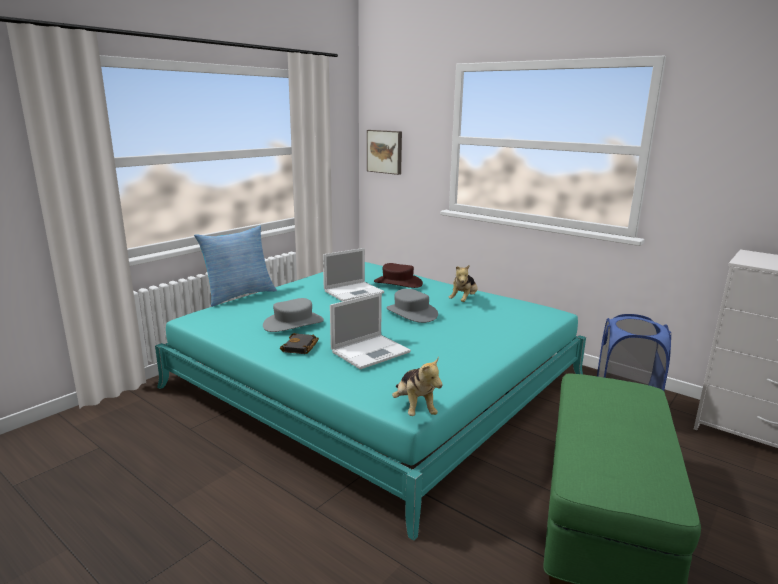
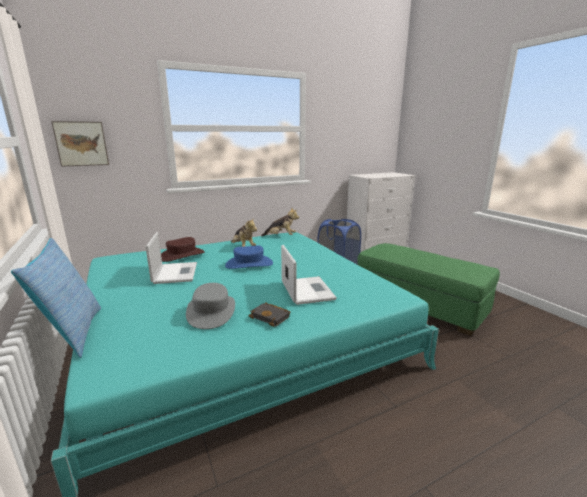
camera: 65 degrees left, 0 degrees up
grey hat [386,289,438,323] -> blue hat [225,246,273,269]
plush toy [392,356,443,416] -> plush toy moved to [261,208,299,237]

